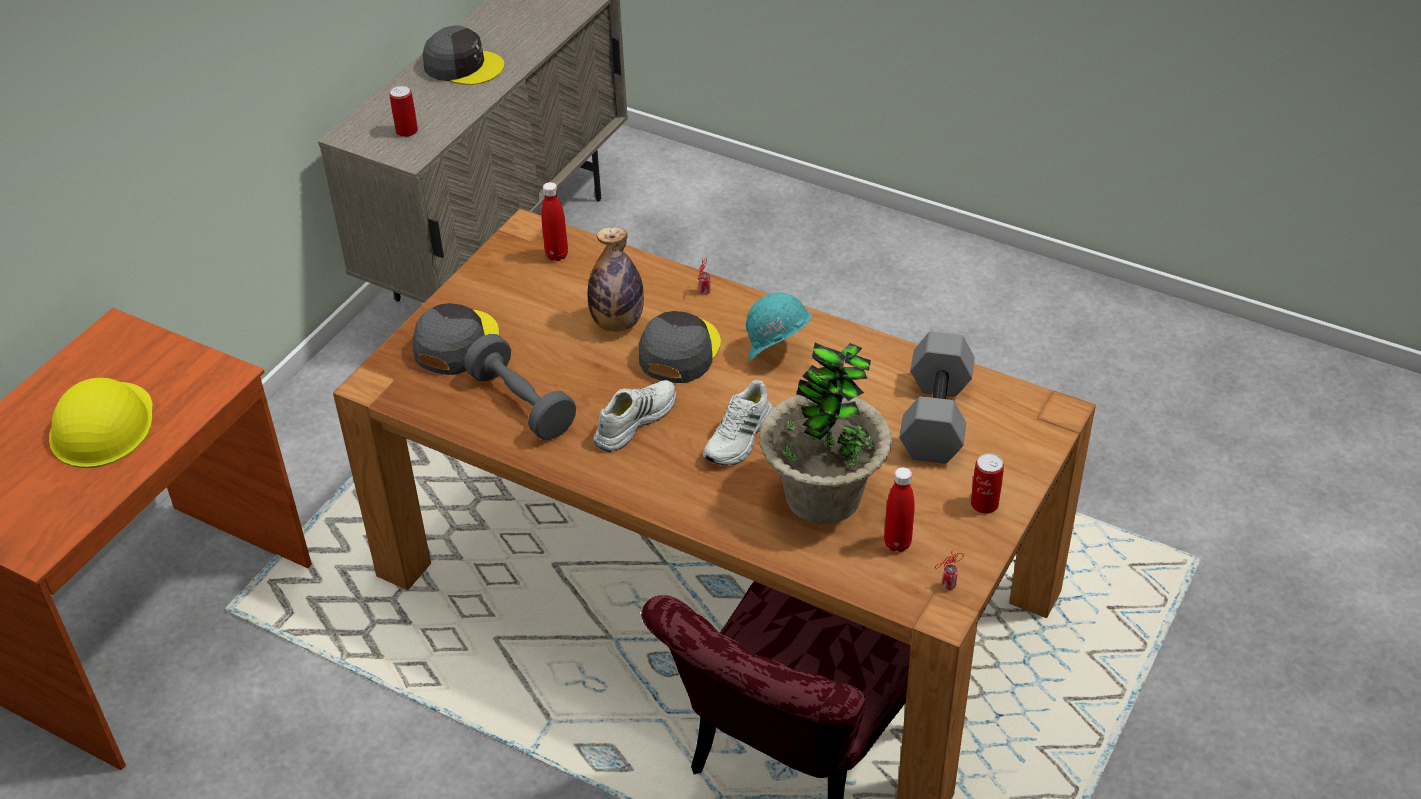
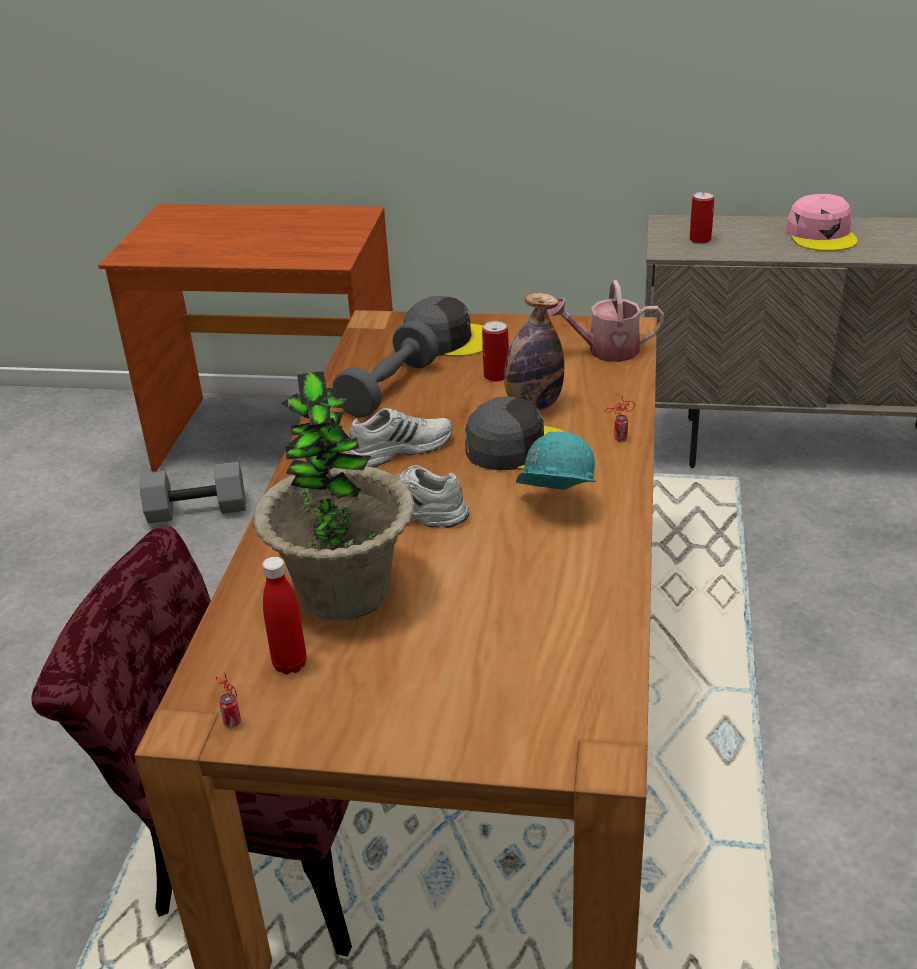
camera: 70 degrees right, 10 degrees down
yellow hard hat [49,378,153,468] -> none
grey cap [423,25,504,85] -> pink cap [786,194,858,251]
red bottle [541,182,568,261] -> watering can [548,280,665,362]
white shoe [593,380,676,452] -> white shoe turned 45 degrees counterclockwise [346,408,453,467]
grey dumbbell [899,331,975,464] -> grey dumbbell moved to [140,462,246,523]
can [971,453,1004,514] -> can moved to [482,321,509,382]

